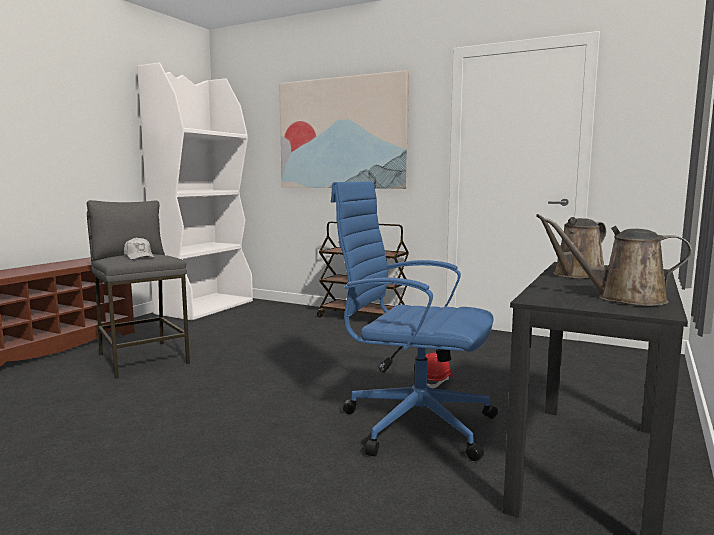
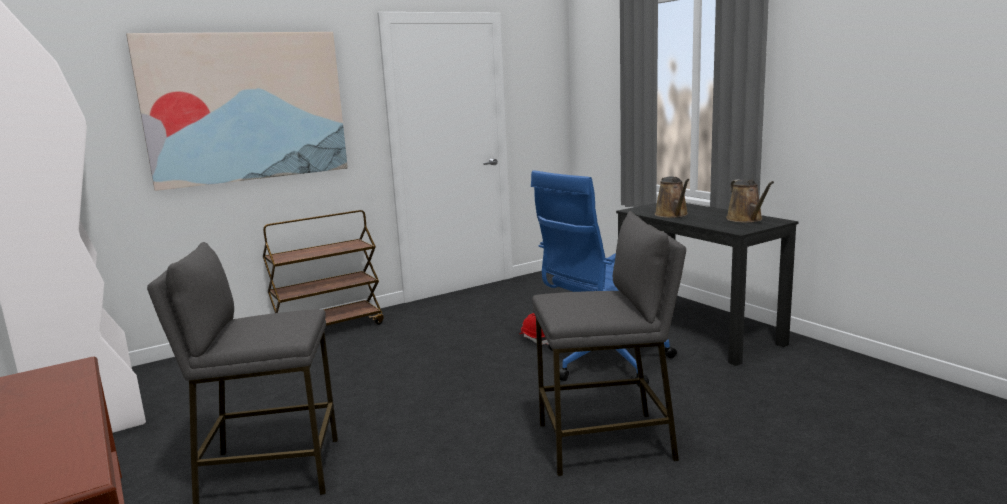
camera: 60 degrees left, 5 degrees up
white cap [124,237,154,260] -> none
brown watering can [544,218,692,306] -> brown watering can turned 60 degrees counterclockwise [726,179,774,223]
none -> grey stool [532,211,686,476]

